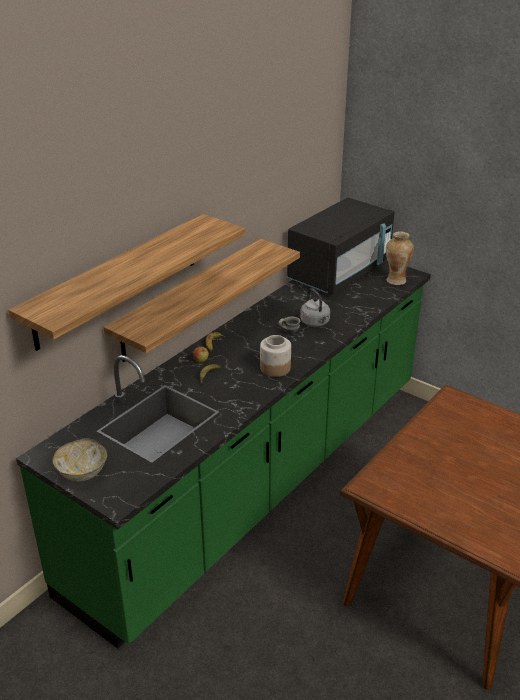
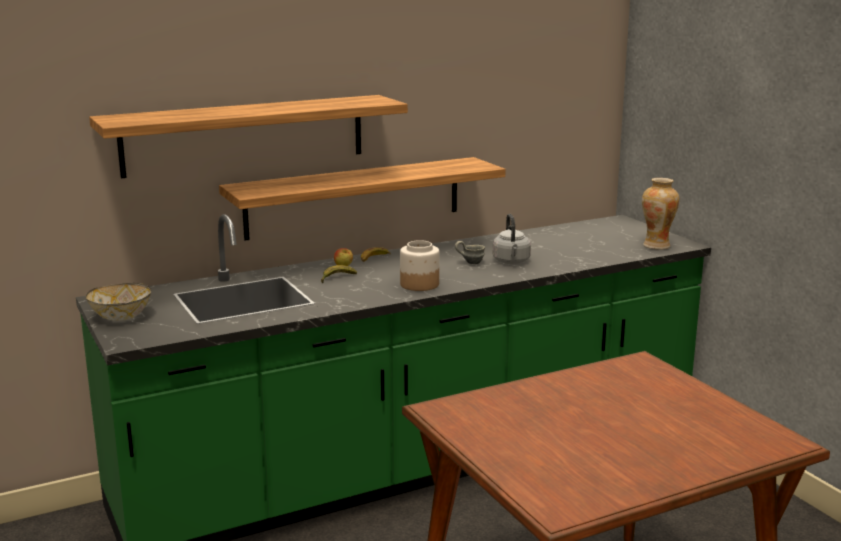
camera: 25 degrees right, 15 degrees down
black microwave [287,198,395,294] -> none

